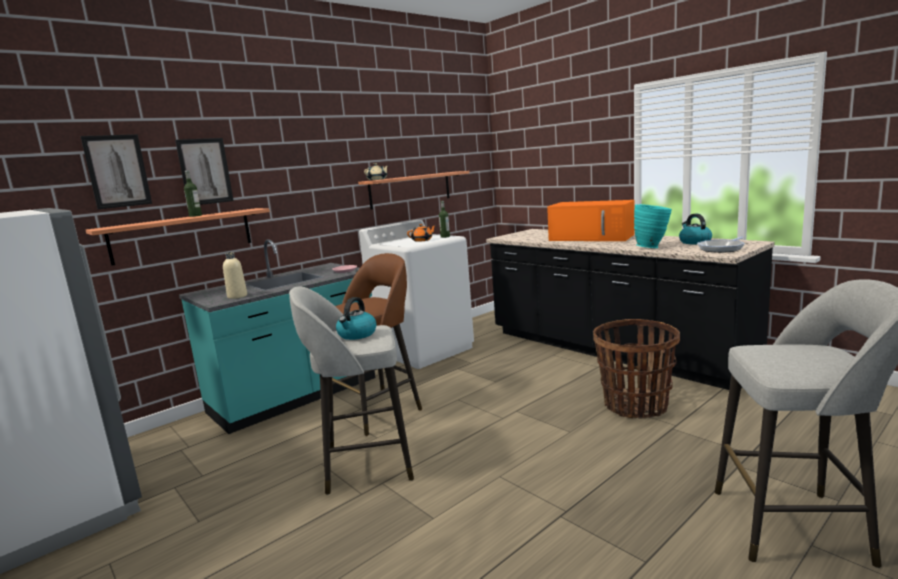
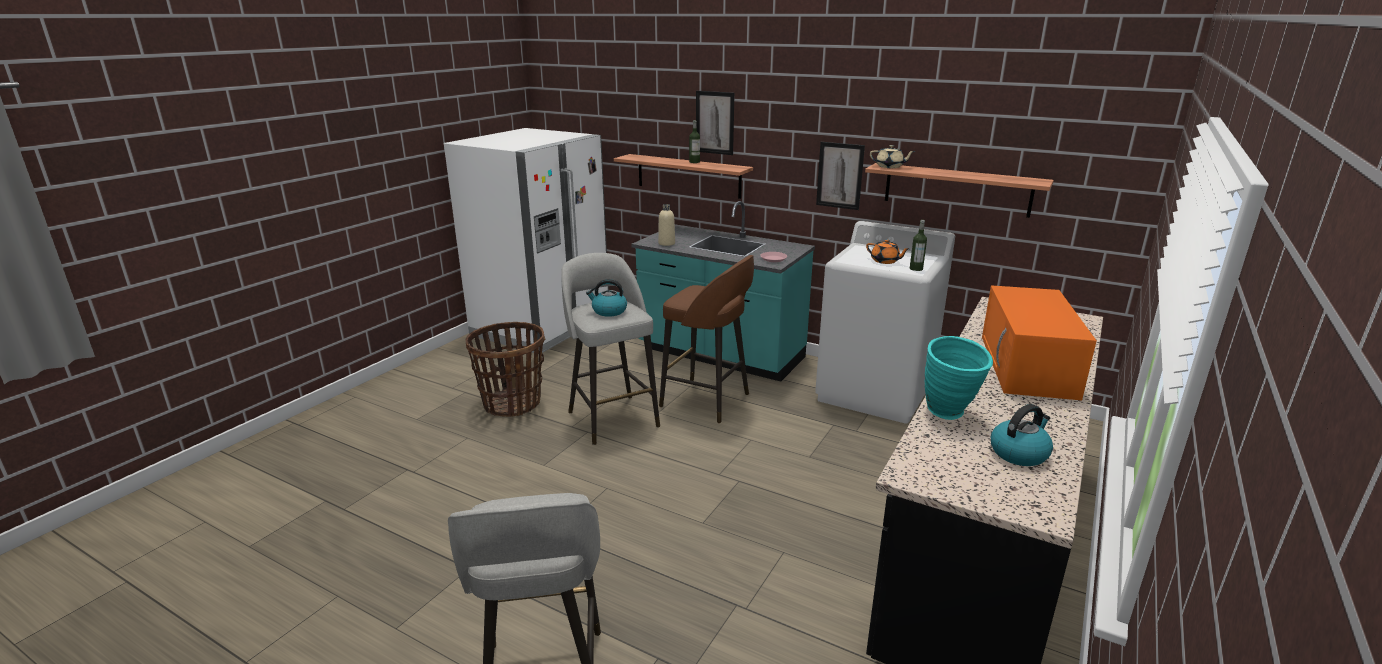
camera: 70 degrees right, 10 degrees up
picture [80,134,152,209] -> picture moved to [816,142,865,210]
basket [593,319,680,418] -> basket moved to [465,322,545,417]
frying pan [697,236,745,253] -> none

